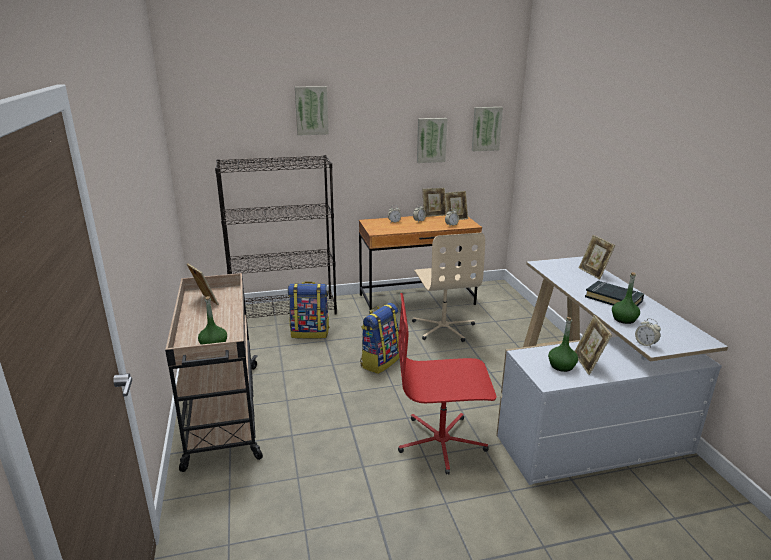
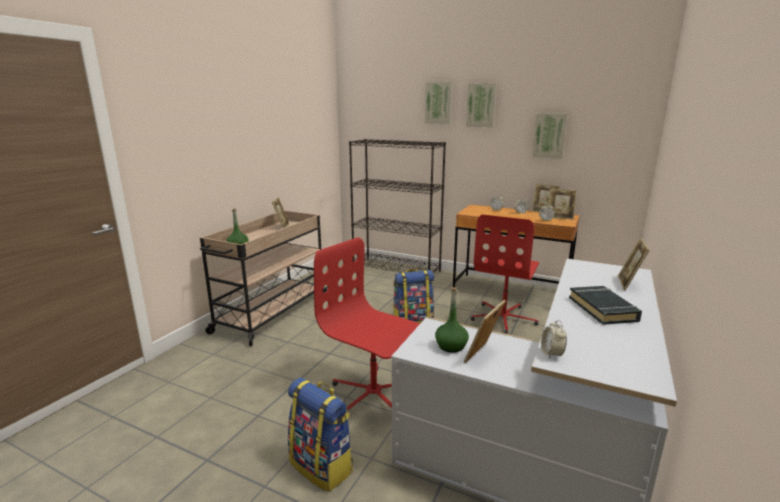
camera: 40 degrees right, 5 degrees down
backpack [288,281,329,339] -> backpack moved to [288,378,353,492]
beige office chair [412,232,485,342] -> red office chair [471,214,539,334]
picture [472,107,503,151] -> picture moved to [466,83,497,127]
green bottle [612,272,640,324] -> none

